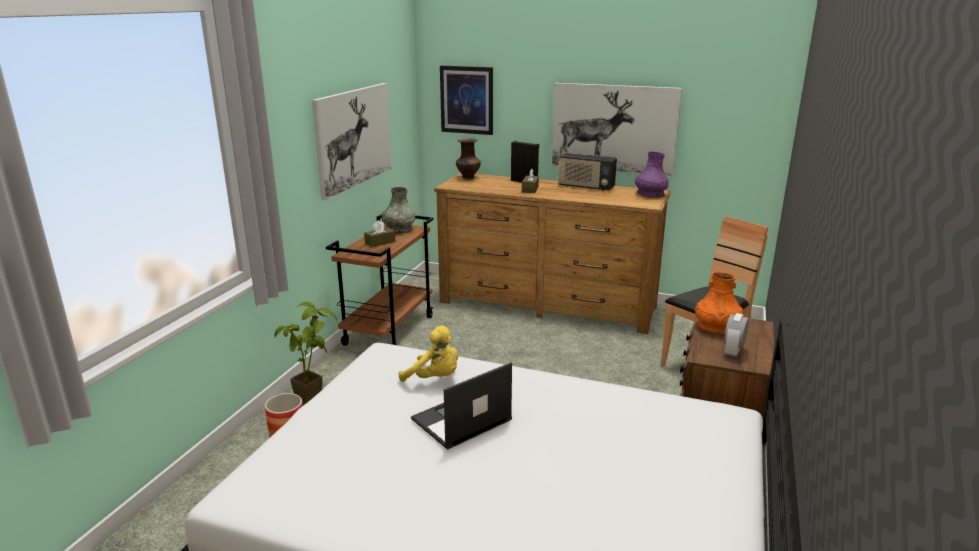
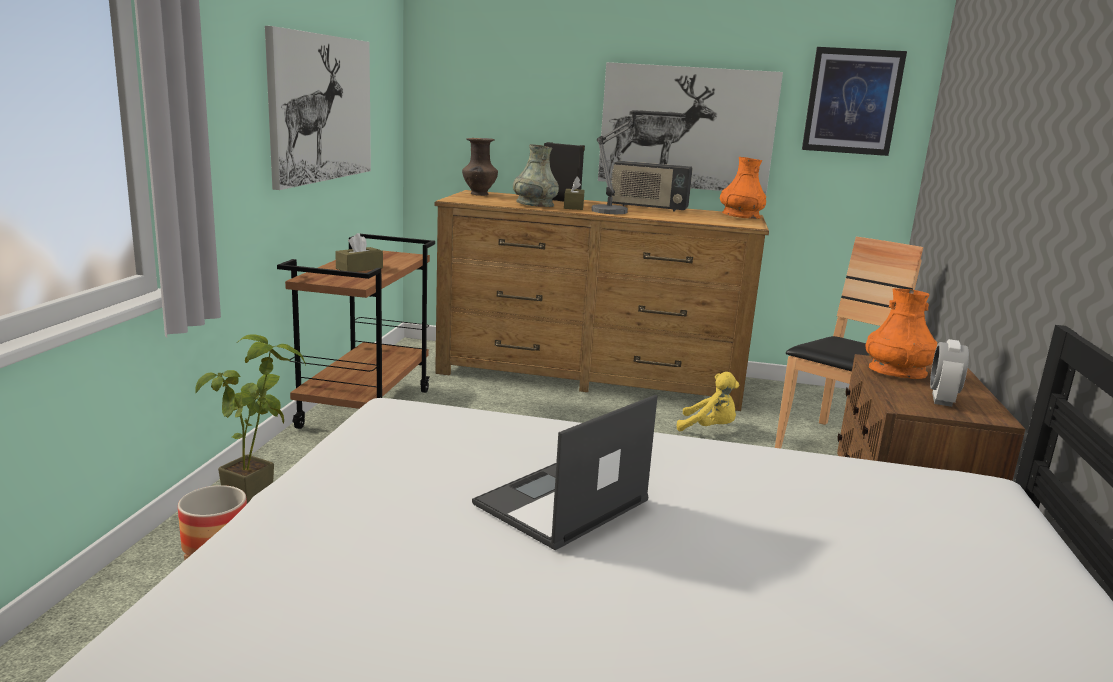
camera: 10 degrees left, 5 degrees down
grey vase [381,187,415,233] -> grey vase moved to [513,144,559,207]
yellow plush toy [399,326,458,382] -> yellow plush toy moved to [677,372,739,431]
picture [440,66,493,135] -> picture moved to [802,47,907,156]
purple vase [635,151,669,197] -> orange vase [720,157,766,219]
none -> table lamp [591,110,686,214]

